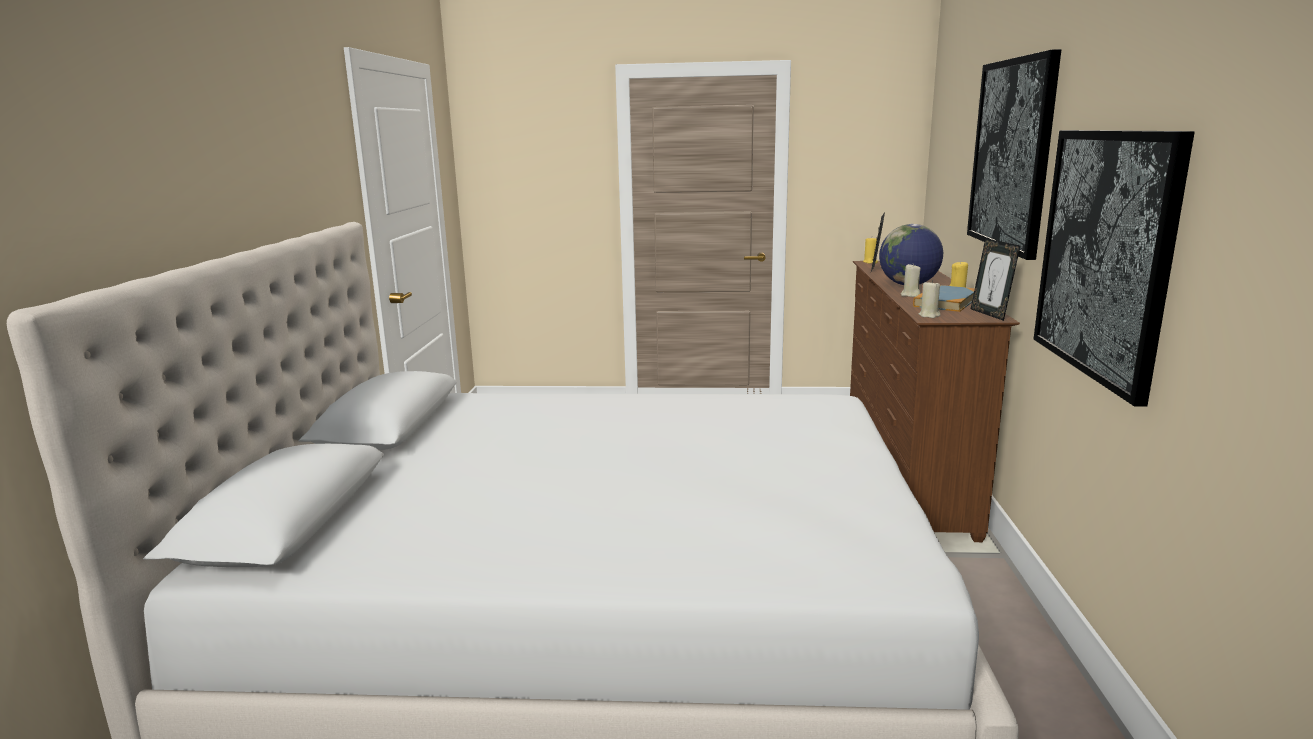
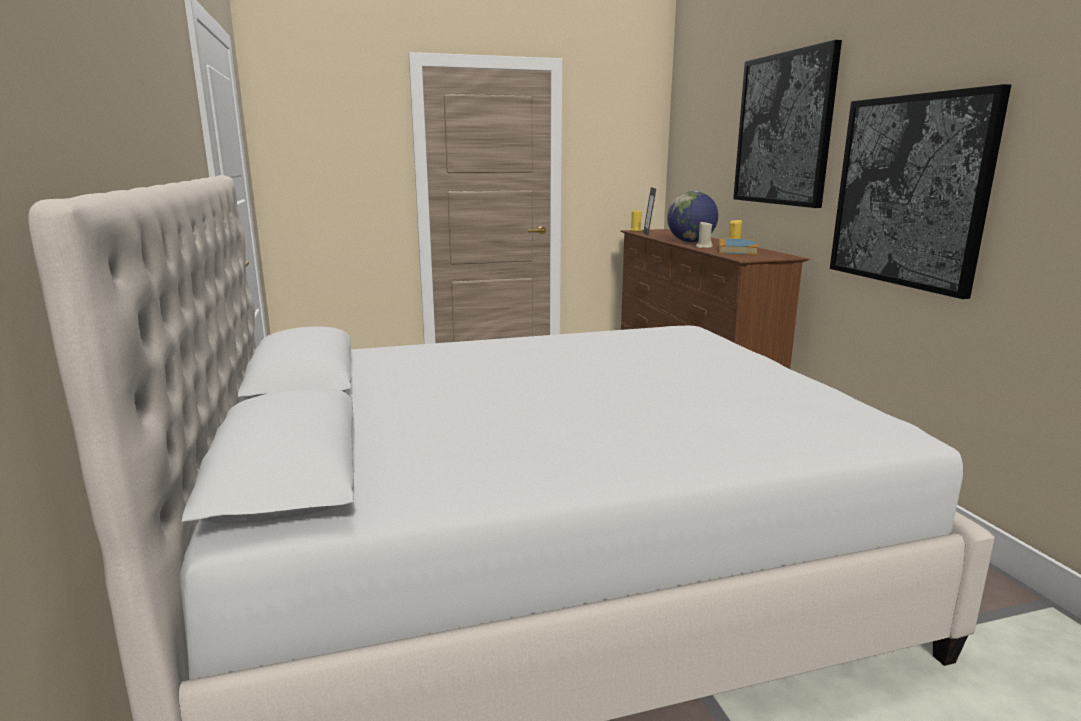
camera: 20 degrees left, 0 degrees up
beige candle [919,280,940,318] -> none
picture frame [971,238,1020,321] -> none

